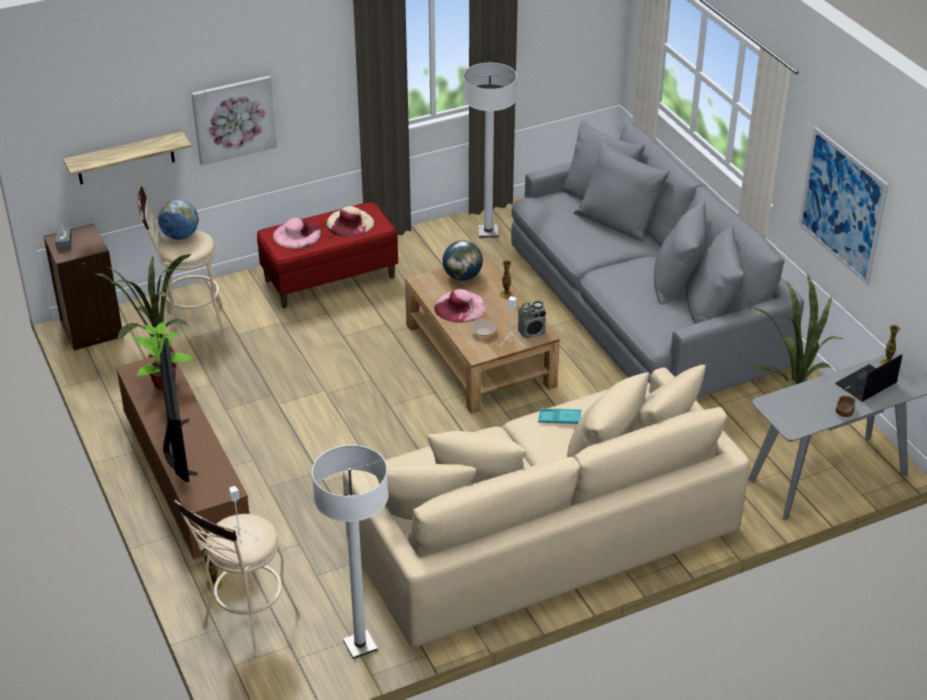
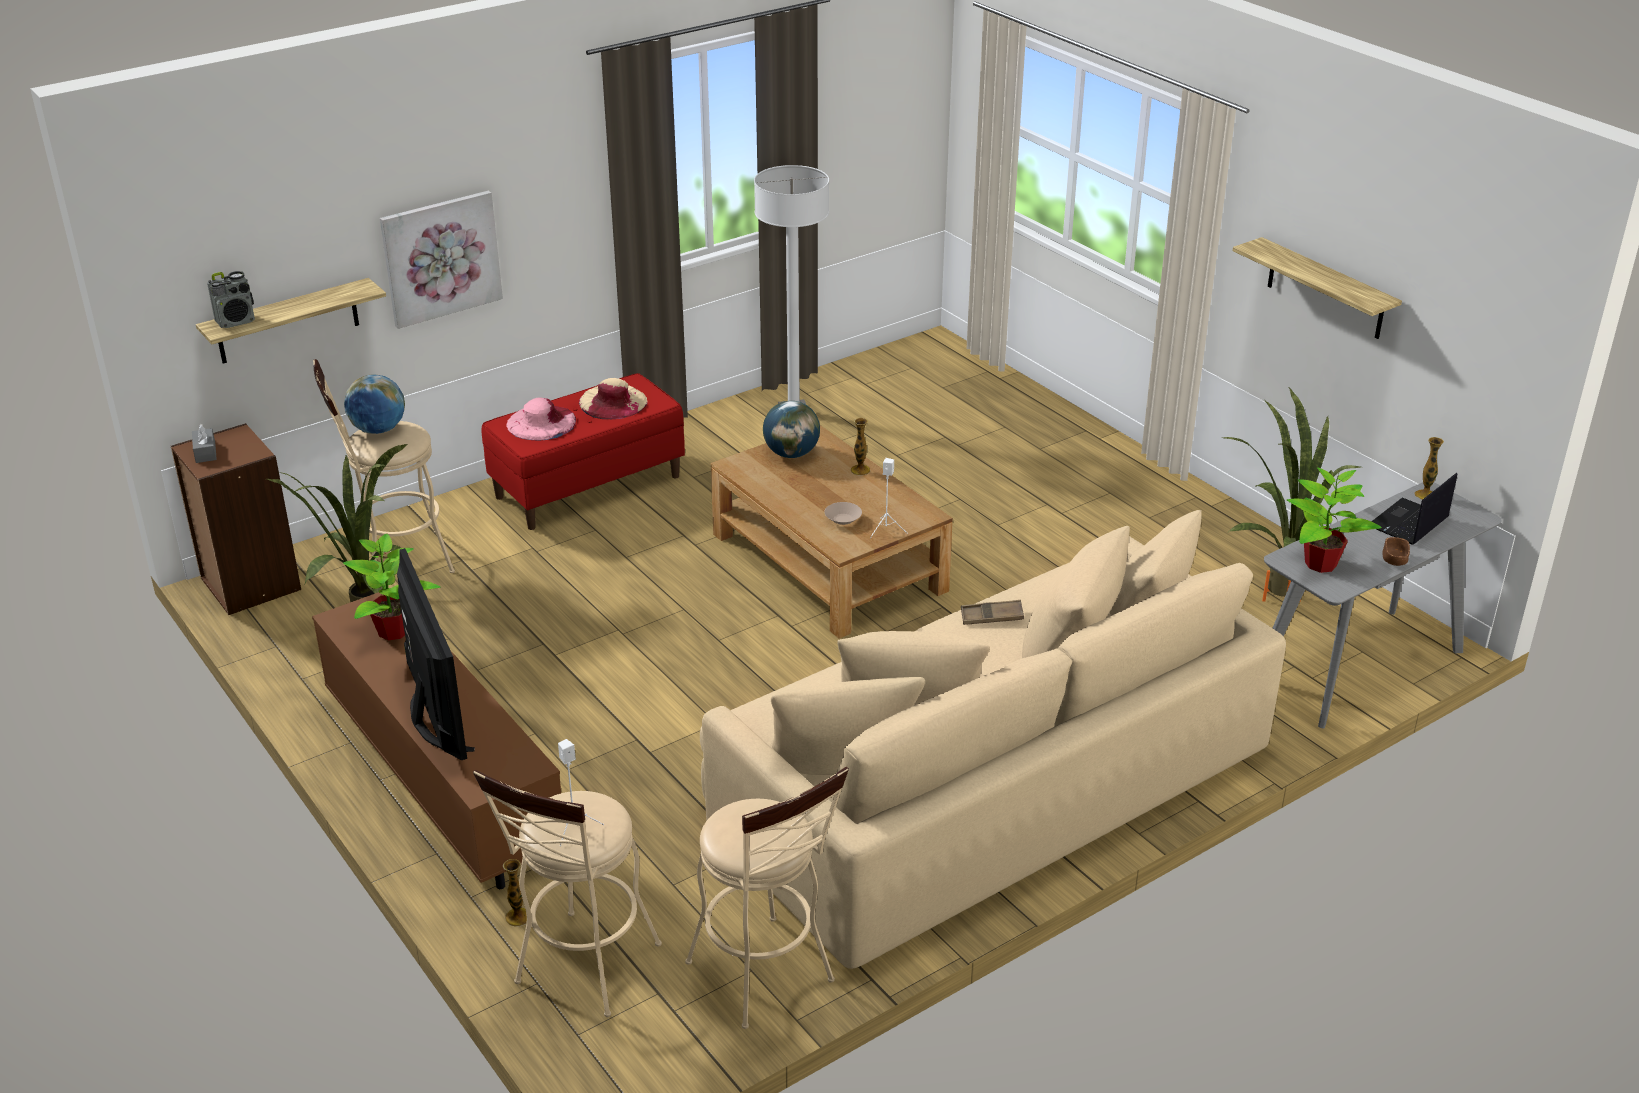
camera: 10 degrees left, 5 degrees down
white floor lamp [312,445,389,659] -> beige stool [685,767,849,1029]
pink hat [435,289,486,322] -> none
grey sofa [511,121,804,399] -> none
radio [518,301,546,339] -> radio moved to [207,271,255,328]
turquoise tray [538,408,581,424] -> brown tray [961,600,1024,625]
picture [799,127,889,285] -> shelf [1233,237,1402,339]
none -> potted plant [1287,467,1382,573]

